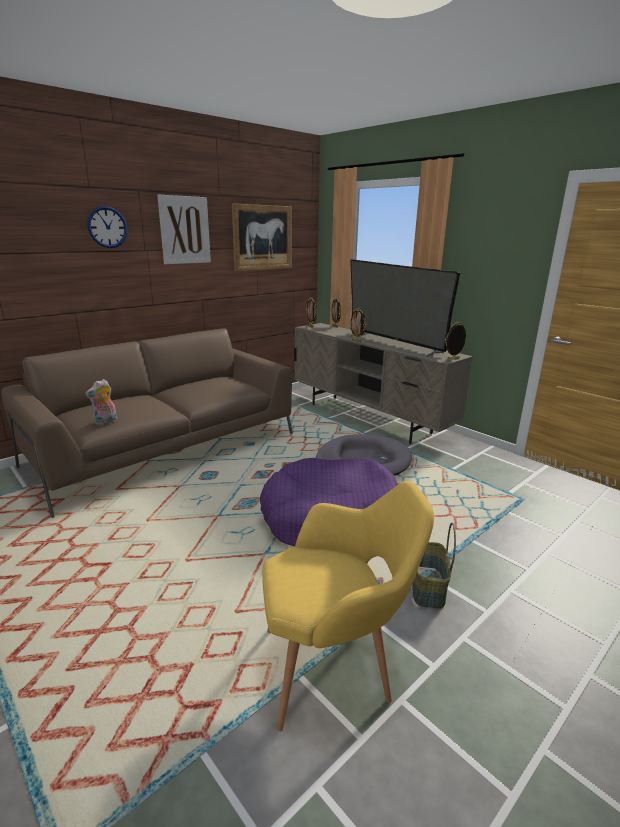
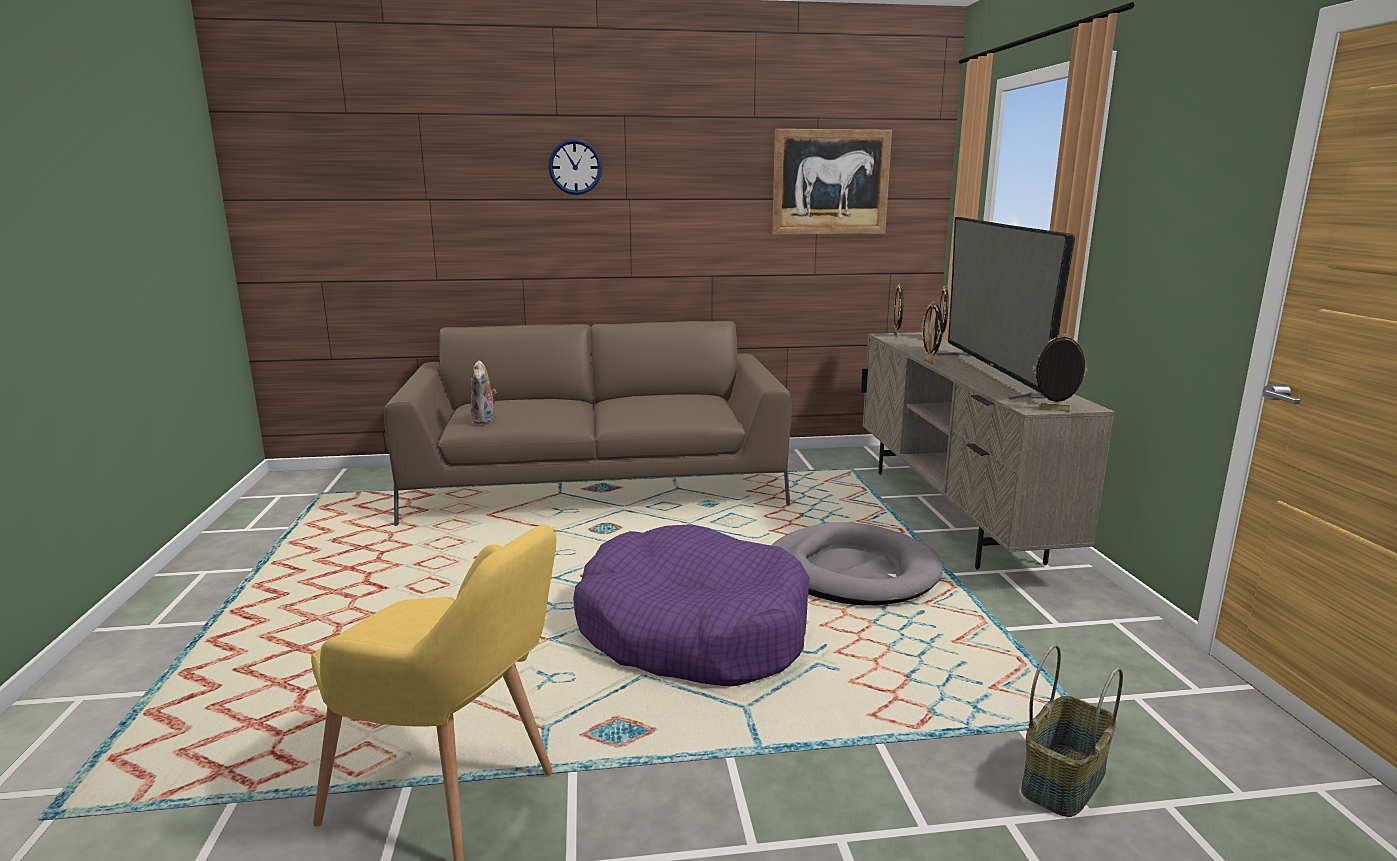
camera: 35 degrees right, 5 degrees down
plush toy [85,379,117,425] -> plush toy turned 90 degrees counterclockwise [470,360,497,424]
picture [157,195,211,264] -> none
basket [412,523,456,609] -> basket moved to [1021,645,1123,817]

